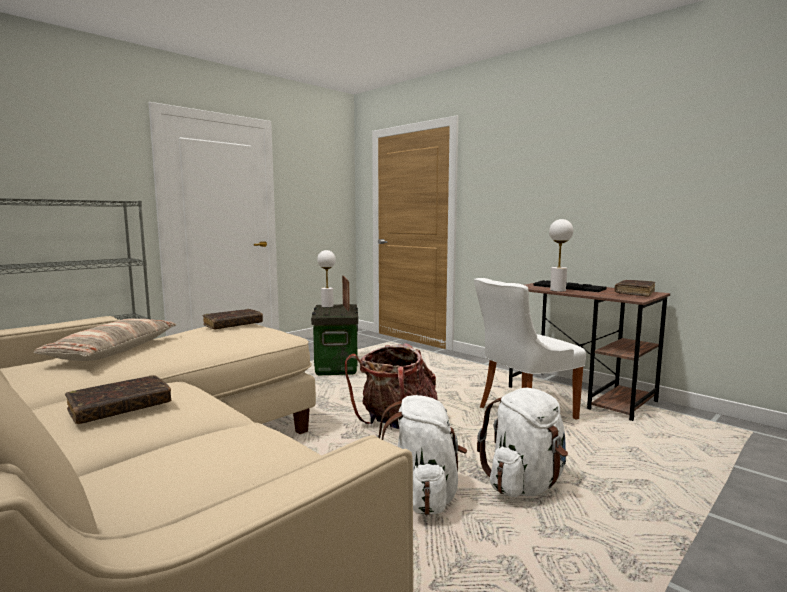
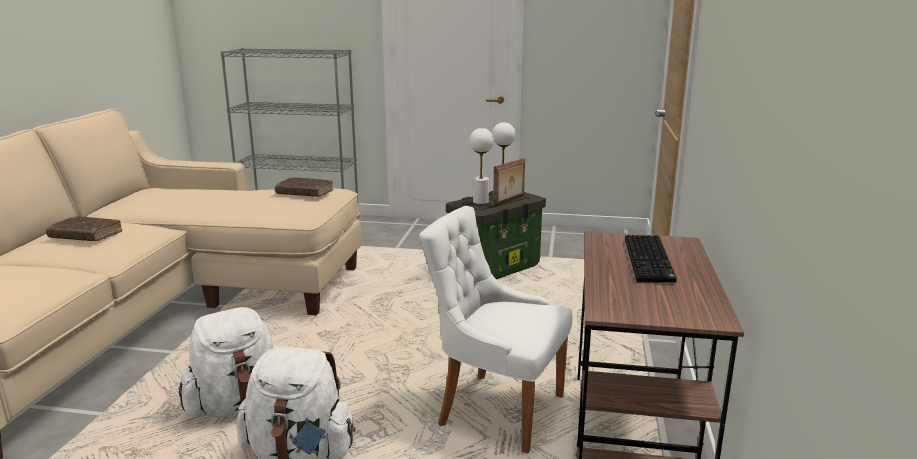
camera: 55 degrees right, 10 degrees up
pillow [34,319,176,361] -> none
backpack [345,343,438,430] -> none
white table lamp [549,219,573,292] -> white table lamp moved to [469,128,494,204]
brown book [615,280,655,297] -> none

